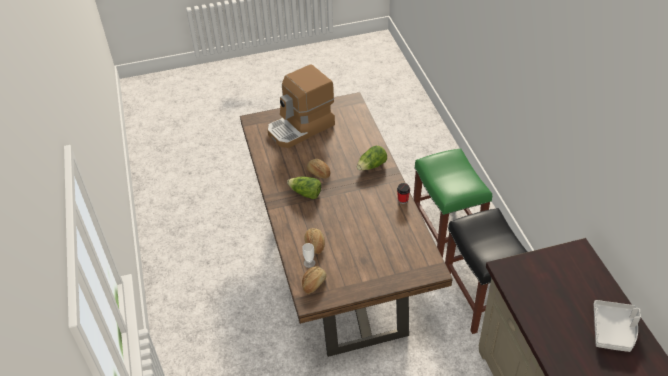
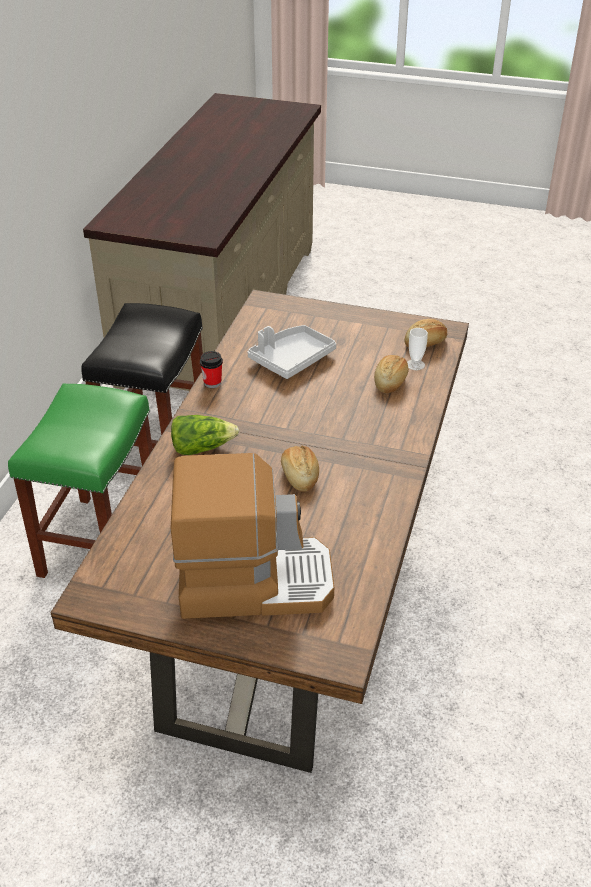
camera: 150 degrees left, 5 degrees down
lettuce [287,177,321,199] -> none
grey tray [594,300,641,352] -> grey tray moved to [248,325,336,379]

